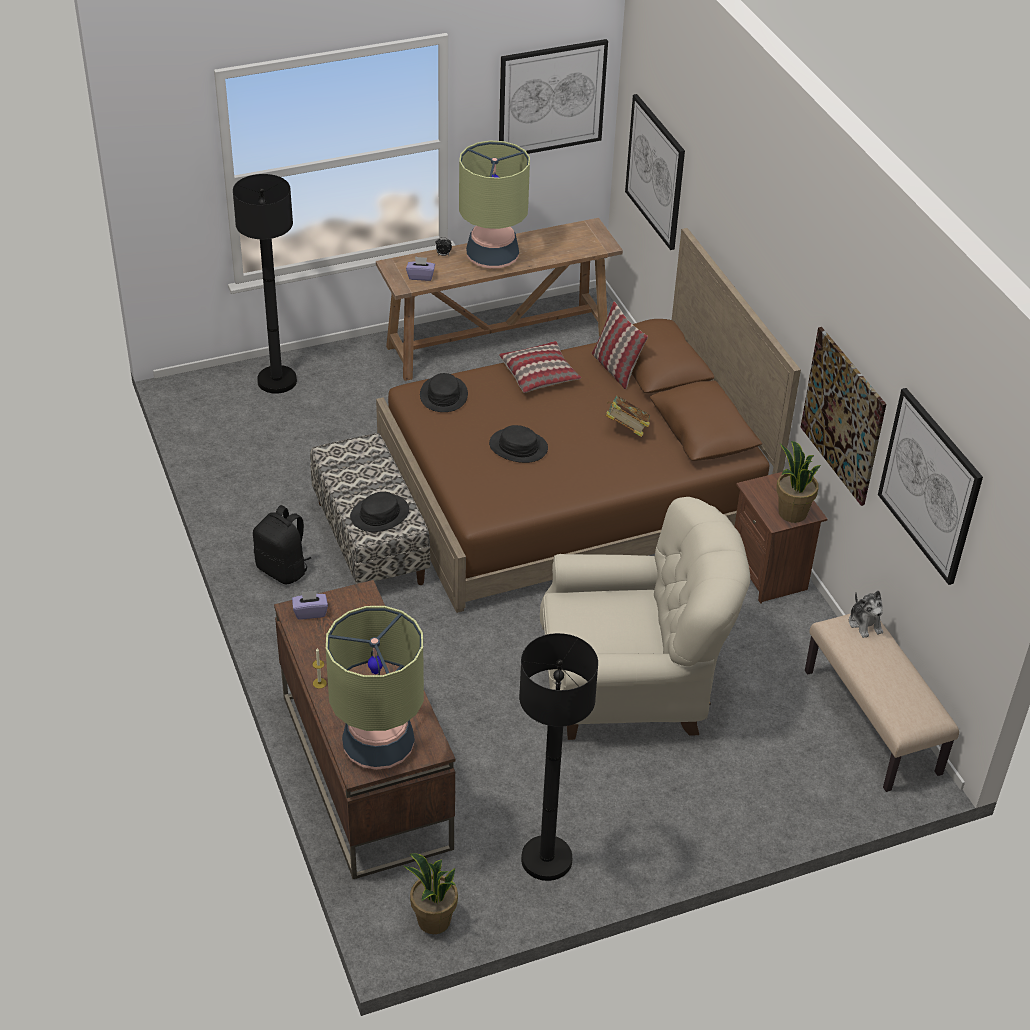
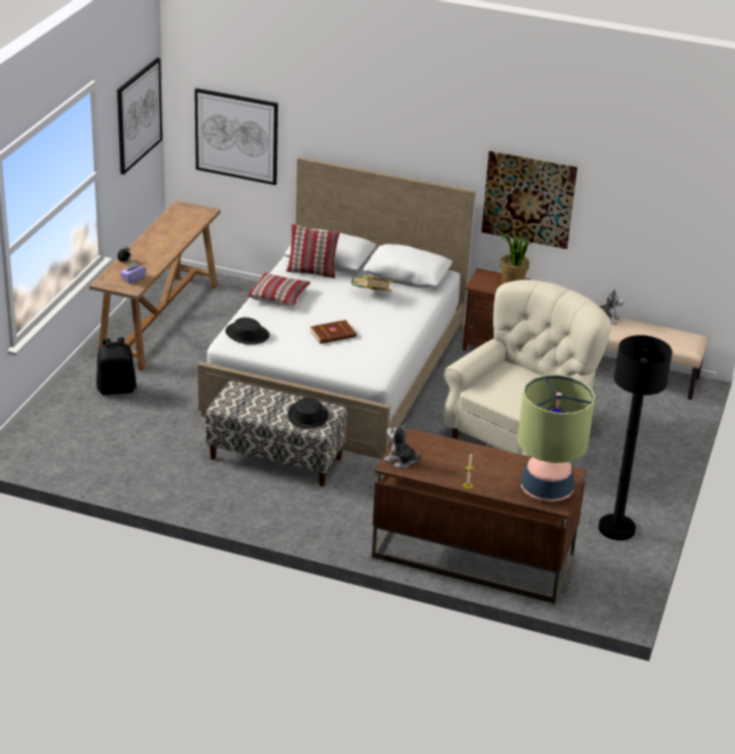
camera: 50 degrees left, 10 degrees down
black floor lamp [233,174,297,394] -> none
black backpack [253,505,311,584] -> black backpack moved to [96,337,137,395]
purple tissue box [292,591,328,620] -> plush toy [384,423,422,468]
brown bed [376,228,801,613] -> white bed [198,157,475,459]
potted plant [403,853,458,934] -> none
table lamp [459,141,530,268] -> none
black hat [489,425,548,463] -> brown book [310,320,357,344]
picture [878,388,983,585] -> none

